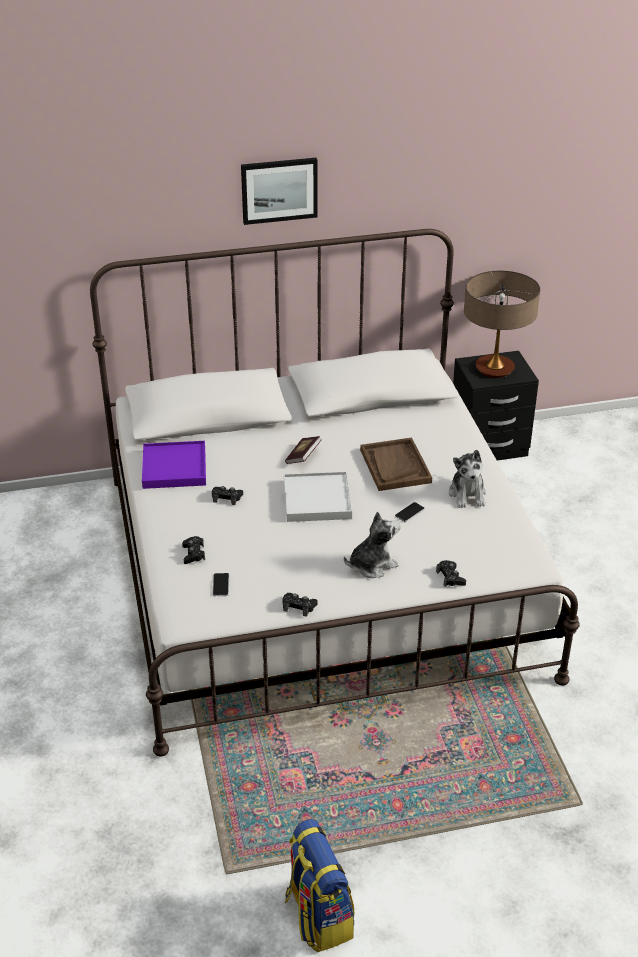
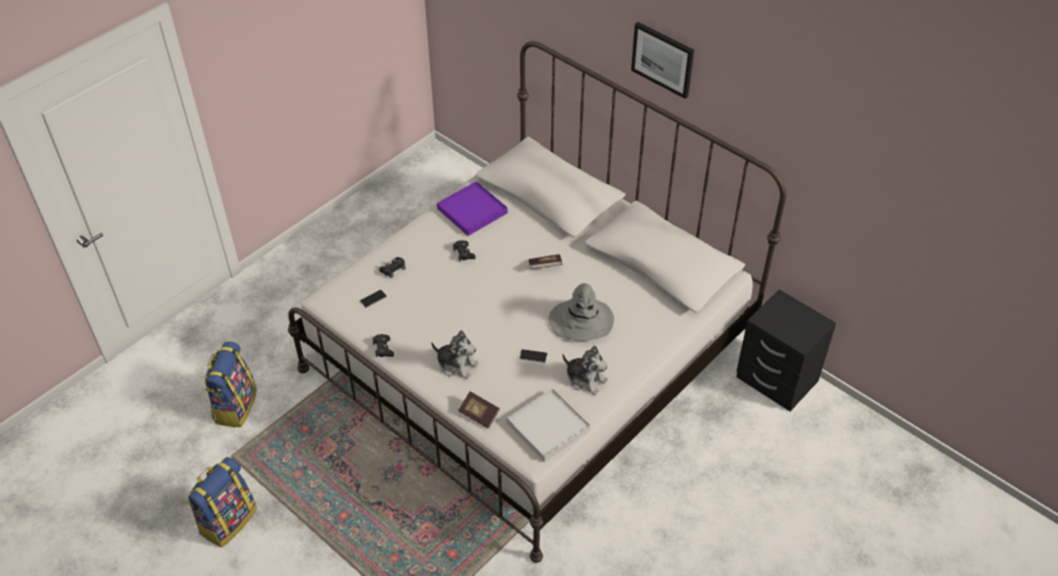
camera: 55 degrees right, 10 degrees up
white tray [284,471,352,522] -> white tray moved to [507,388,591,462]
brown tray [360,438,432,491] -> grey hat [548,283,614,341]
black game controller [436,560,466,587] -> book [458,391,500,429]
plush toy [449,450,486,508] -> plush toy turned 105 degrees counterclockwise [563,345,608,395]
table lamp [464,271,540,378] -> none
none -> backpack [204,342,257,427]

